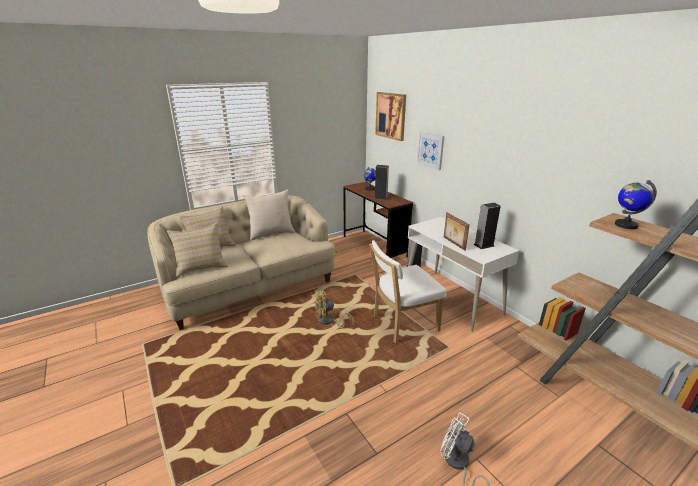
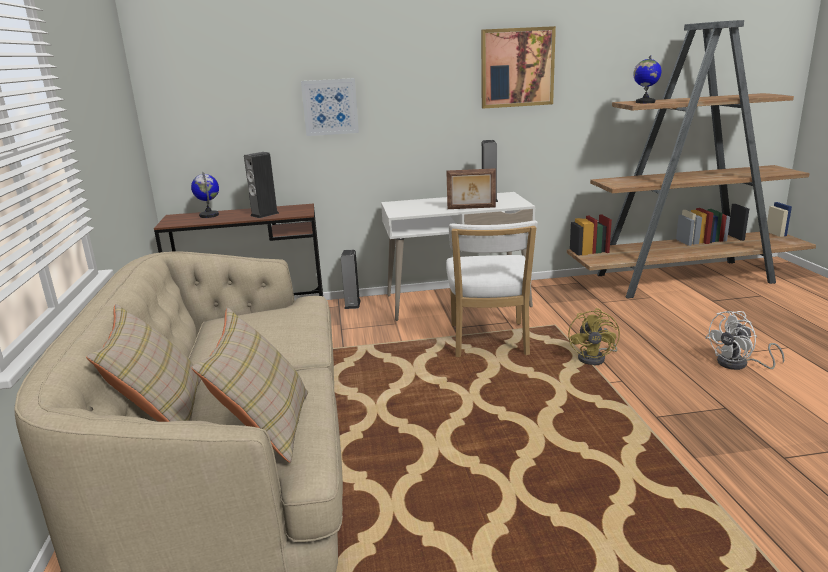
camera: 65 degrees left, 5 degrees down
beige pillow [242,189,295,241] -> none
yellow fan [315,290,354,328] -> yellow fan moved to [568,308,620,366]
picture [375,92,406,141] -> picture moved to [481,26,556,109]

